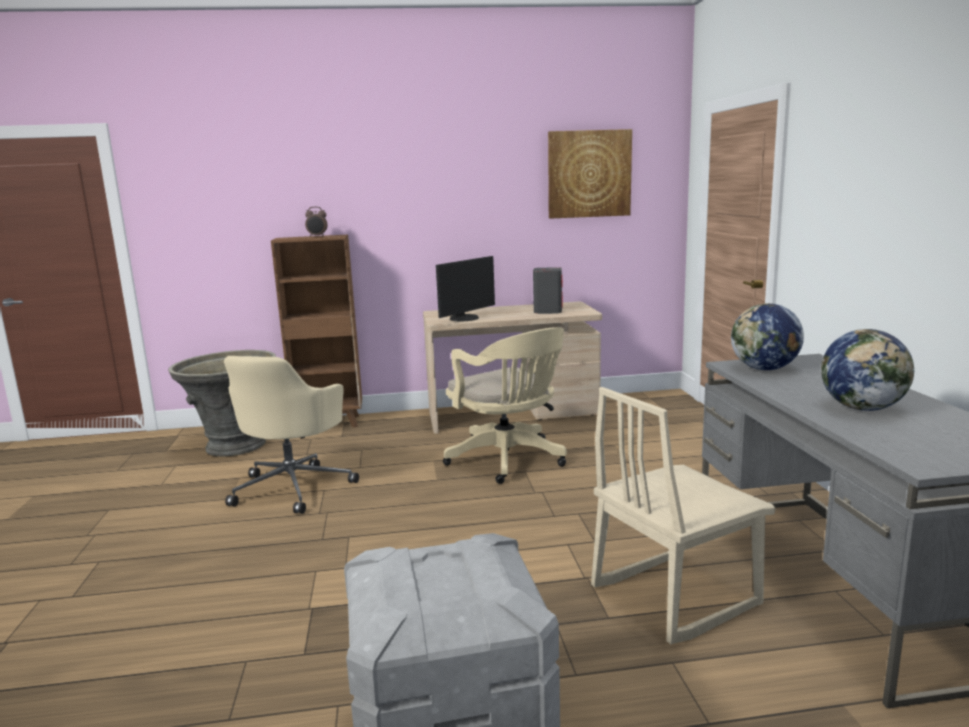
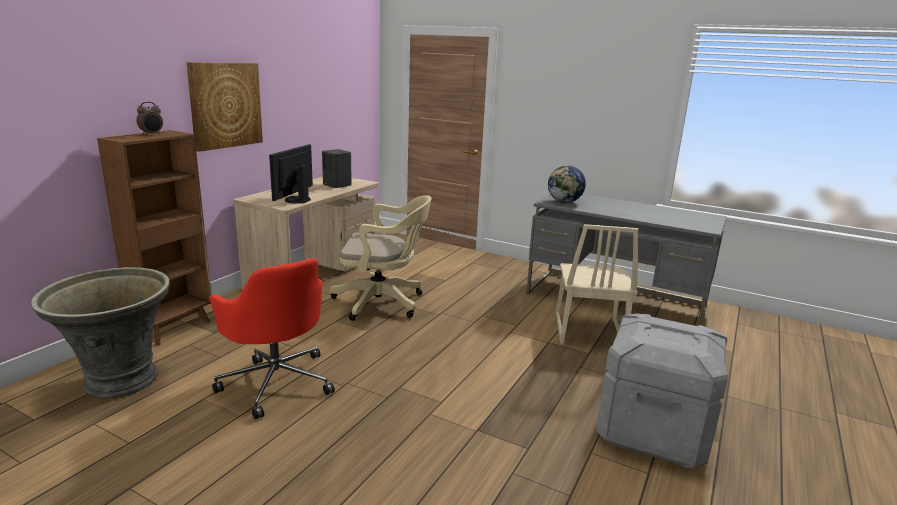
camera: 55 degrees left, 5 degrees up
beige office chair [224,356,359,514] -> red office chair [209,258,335,419]
monitor [436,256,495,321] -> monitor turned 150 degrees counterclockwise [269,144,313,204]
picture [548,129,632,219] -> picture moved to [186,62,263,152]
globe [821,329,915,411] -> none

